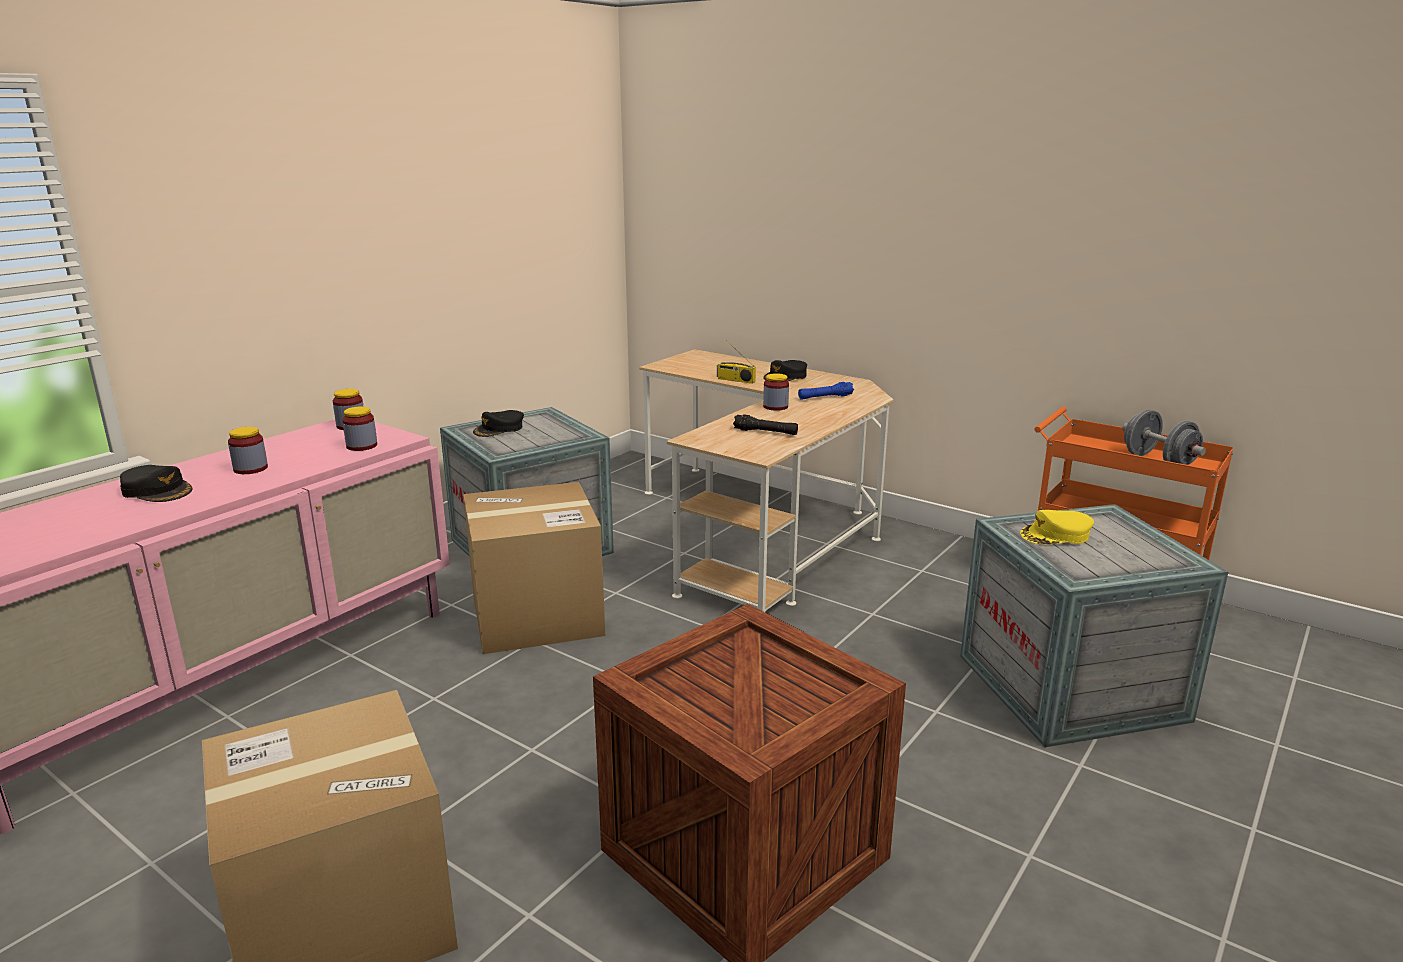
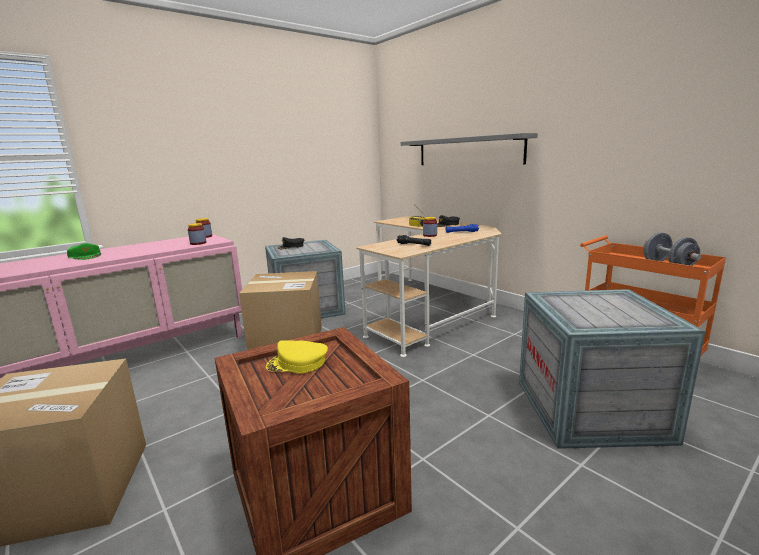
camera: 15 degrees right, 5 degrees down
black cap [120,465,192,502] -> green cap [67,243,101,260]
jar [228,427,268,474] -> none
yellow cap [1020,510,1094,545] -> yellow cap moved to [266,340,328,373]
none -> grey shelf [401,133,538,165]

